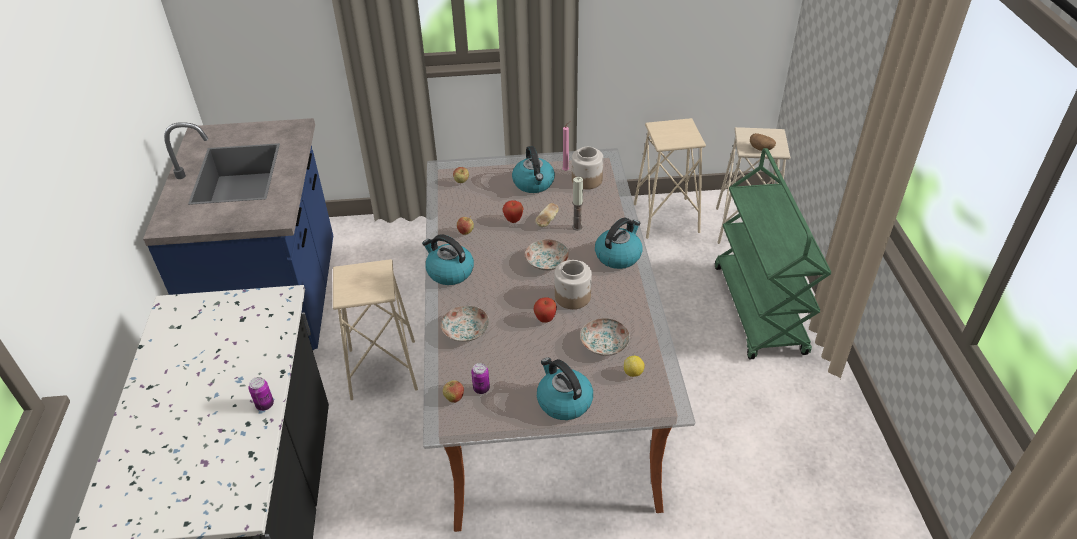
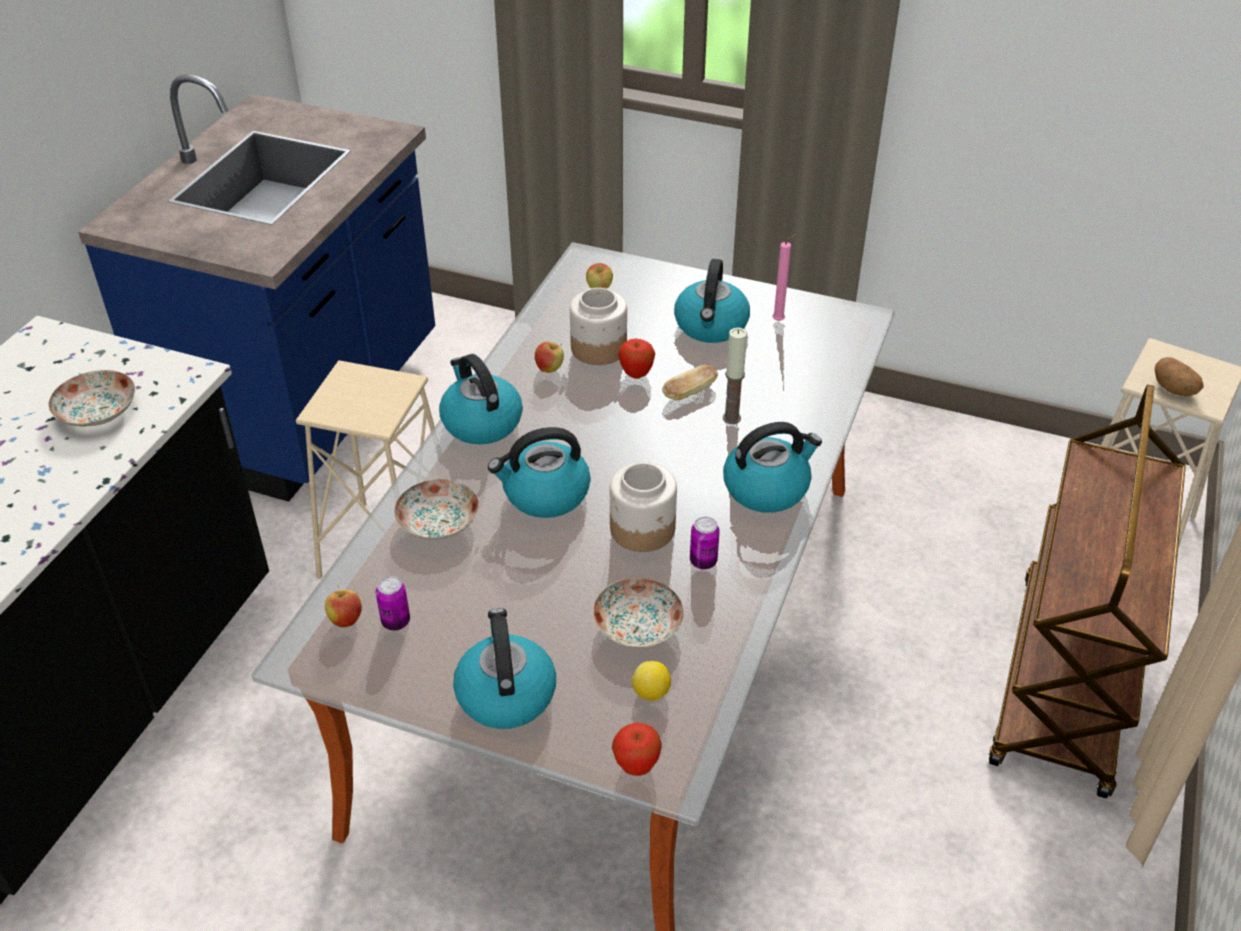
camera: 25 degrees right, 0 degrees up
can [249,377,274,411] -> can moved to [690,517,720,569]
plate [525,239,569,271] -> plate moved to [49,370,135,427]
apple [534,297,557,323] -> apple moved to [612,723,662,776]
jar [572,147,603,189] -> jar moved to [570,288,627,365]
beige stool [634,118,706,239] -> none
green cart [715,148,832,359] -> brown cart [989,385,1186,798]
none -> kettle [488,427,591,518]

